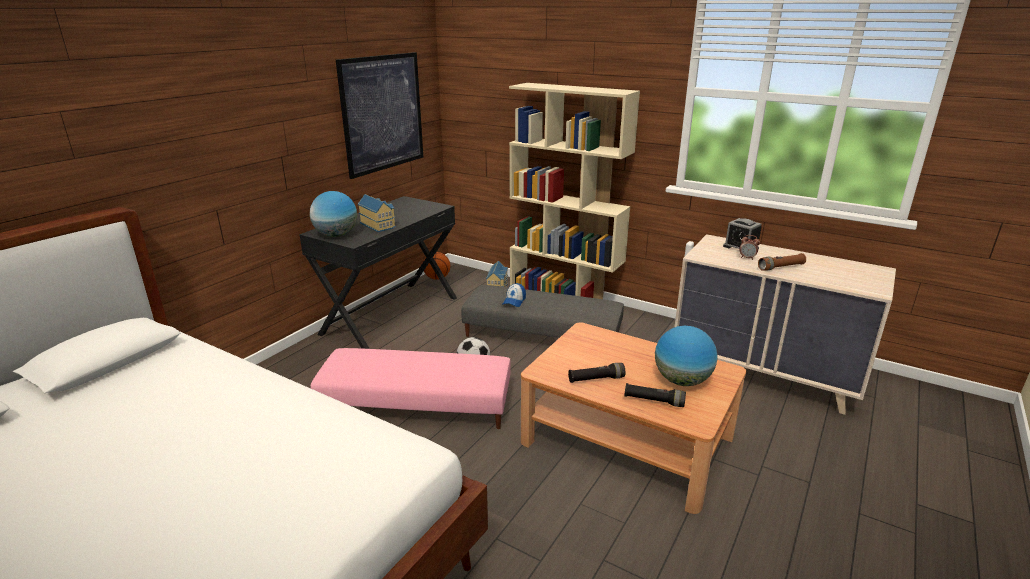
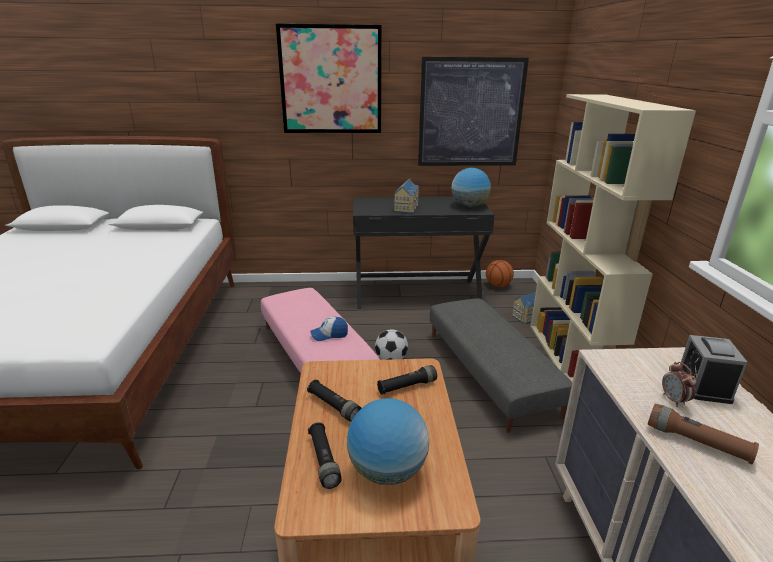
camera: 55 degrees right, 0 degrees up
globe [310,191,357,237] -> globe moved to [451,168,491,207]
cap [503,283,526,307] -> cap moved to [310,317,348,341]
none -> picture [276,23,382,133]
none -> black flashlight [377,365,437,395]

